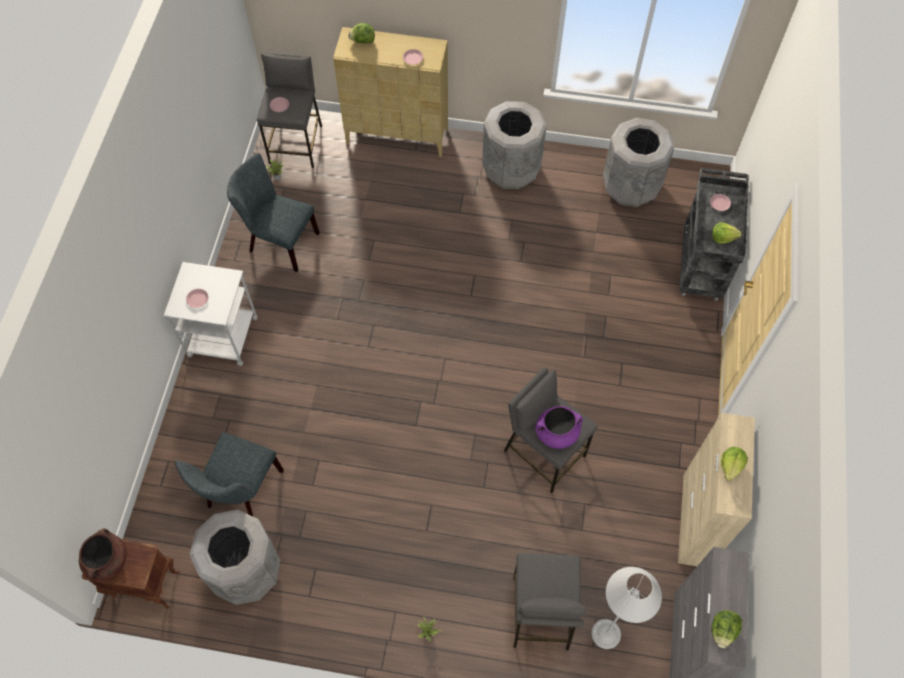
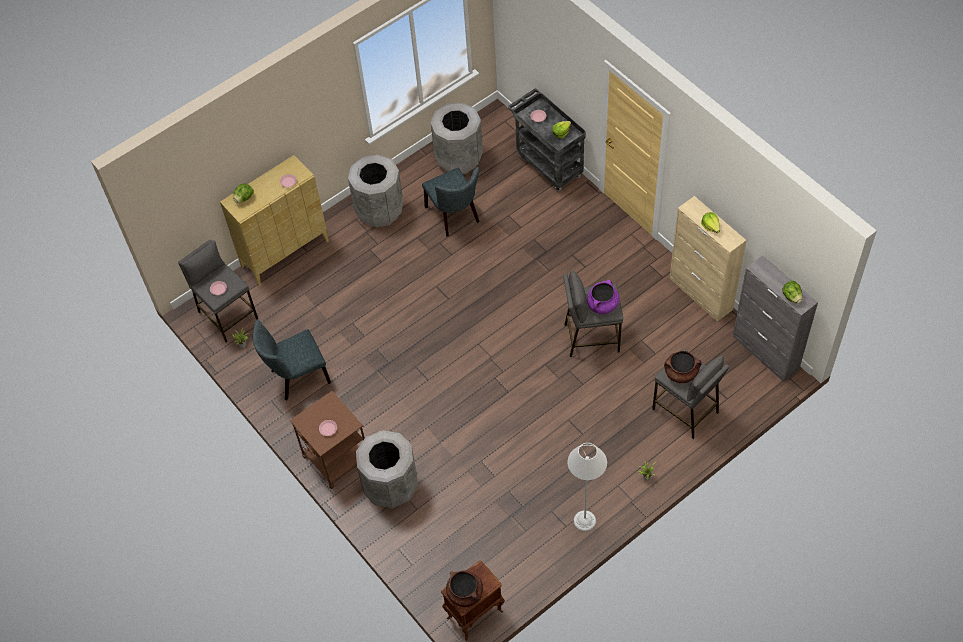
camera: 45 degrees left, 5 degrees down
white cart [164,262,258,366] -> brown cart [290,391,365,489]
grey chair [175,432,284,516] -> grey chair moved to [422,167,479,237]
grey trash can [190,510,281,605] -> grey trash can moved to [356,430,418,508]
grey floor lamp [591,567,662,649] -> grey floor lamp moved to [567,443,607,532]
none -> brown cooking pot [664,351,701,383]

